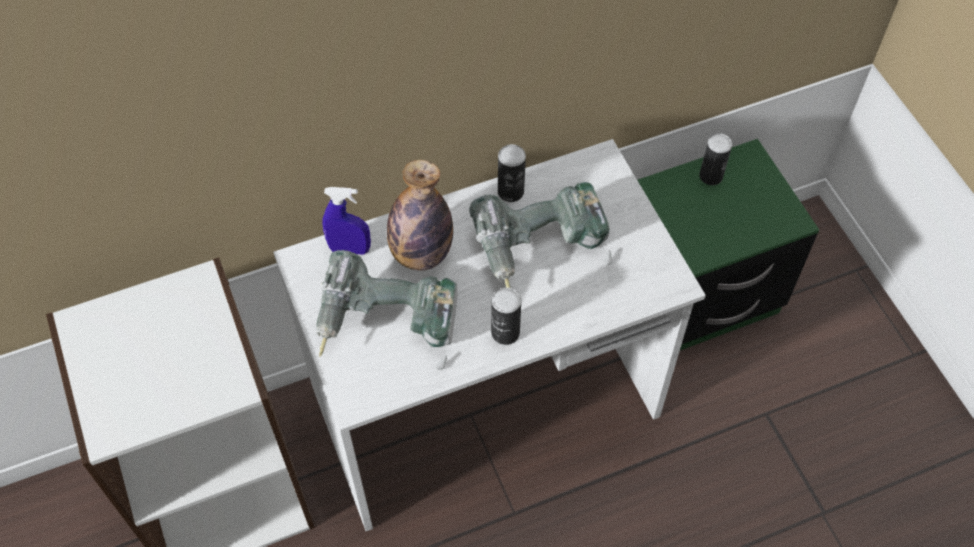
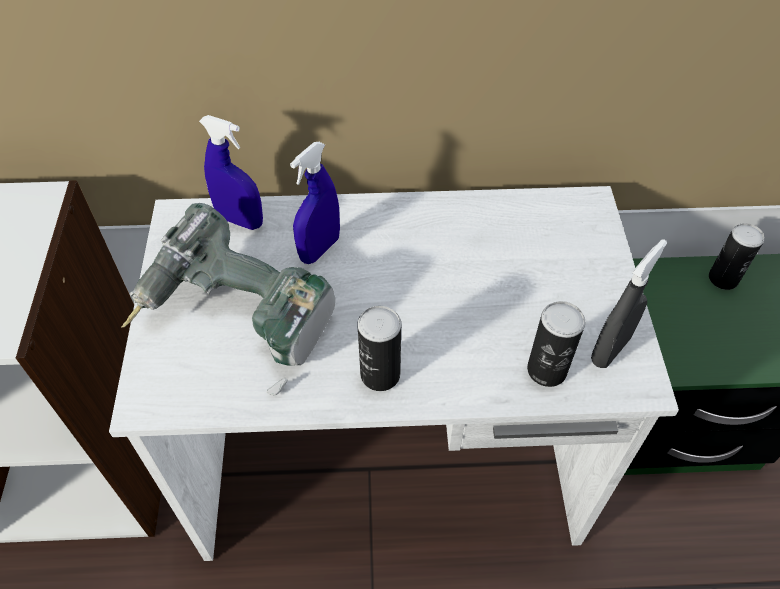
camera: 20 degrees right, 5 degrees down
bottle [387,160,453,271] -> blue spray bottle [290,142,340,264]
power drill [469,182,612,288] -> none
can [498,144,526,202] -> can moved to [527,301,585,387]
none -> grey spray bottle [591,239,667,368]

